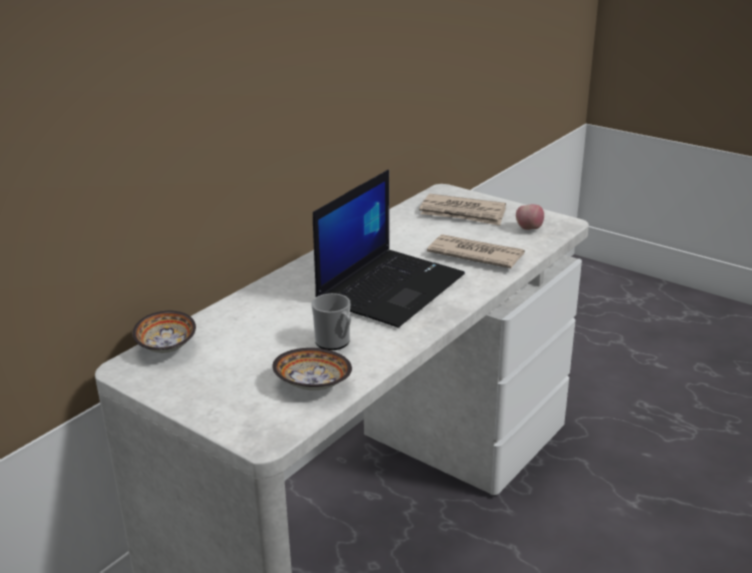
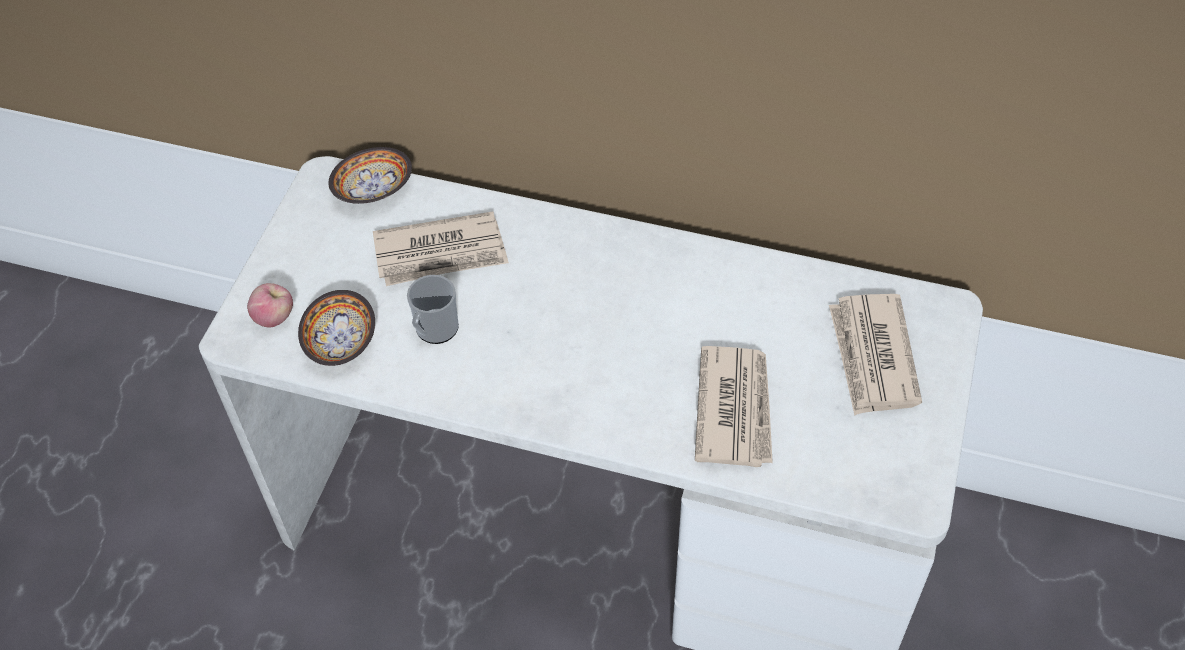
camera: 70 degrees right, 25 degrees up
laptop [313,170,465,328] -> none
apple [516,204,544,230] -> apple moved to [247,283,293,327]
none -> newspaper [373,211,509,286]

